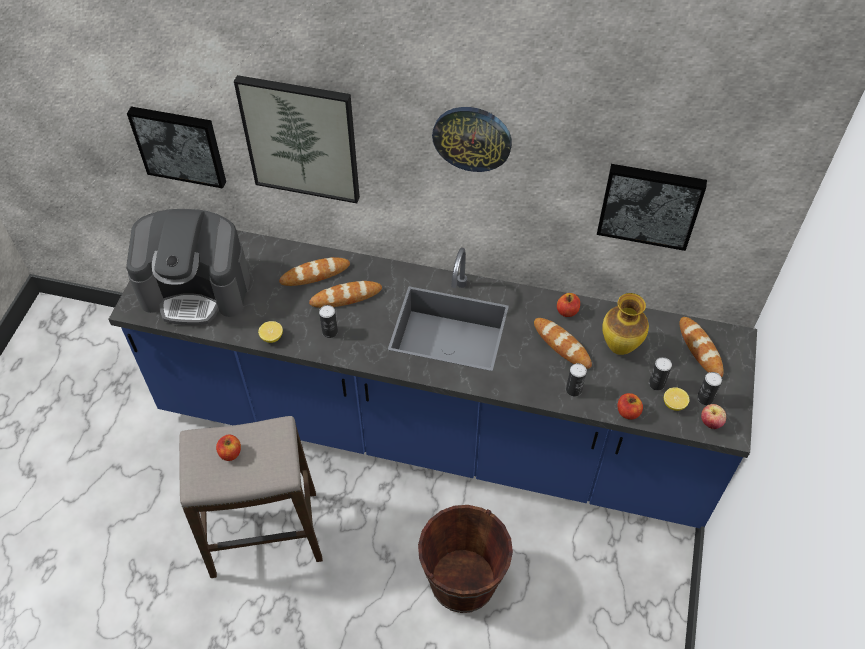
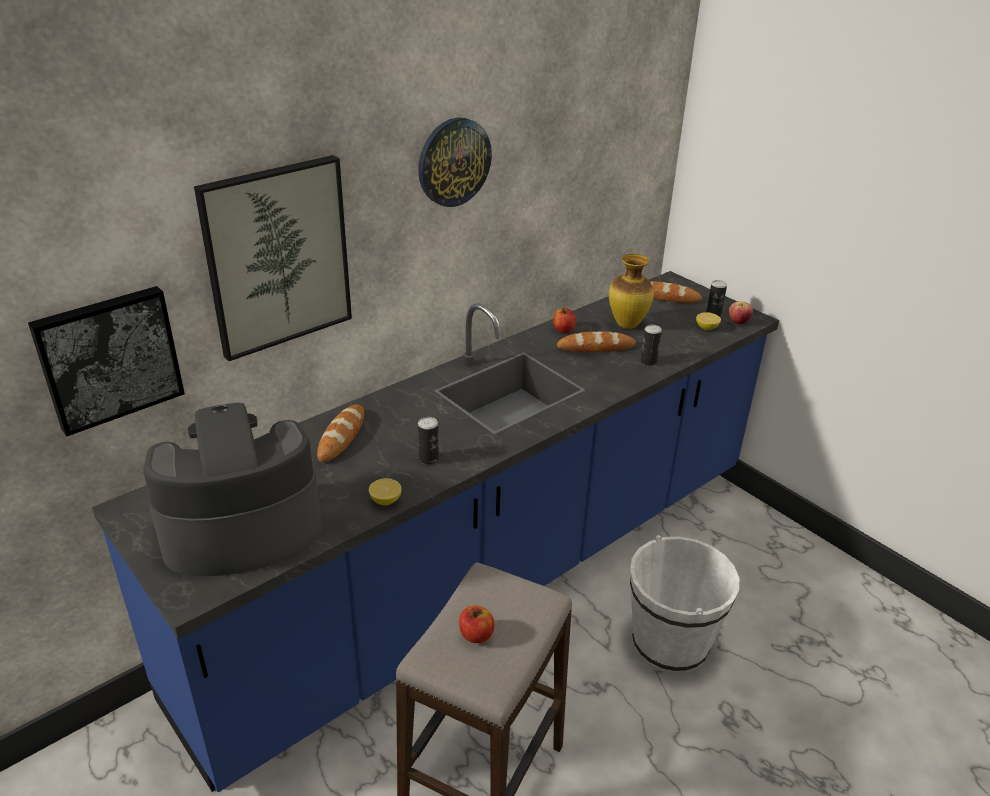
camera: 55 degrees left, 20 degrees down
coffee machine [126,209,250,325] -> coffee machine turned 150 degrees counterclockwise [143,403,322,576]
bread [309,281,382,308] -> none
brown bucket [418,505,513,613] -> white bucket [630,535,739,673]
picture [597,164,707,251] -> none
apple [617,393,643,420] -> none
can [649,357,672,390] -> none

